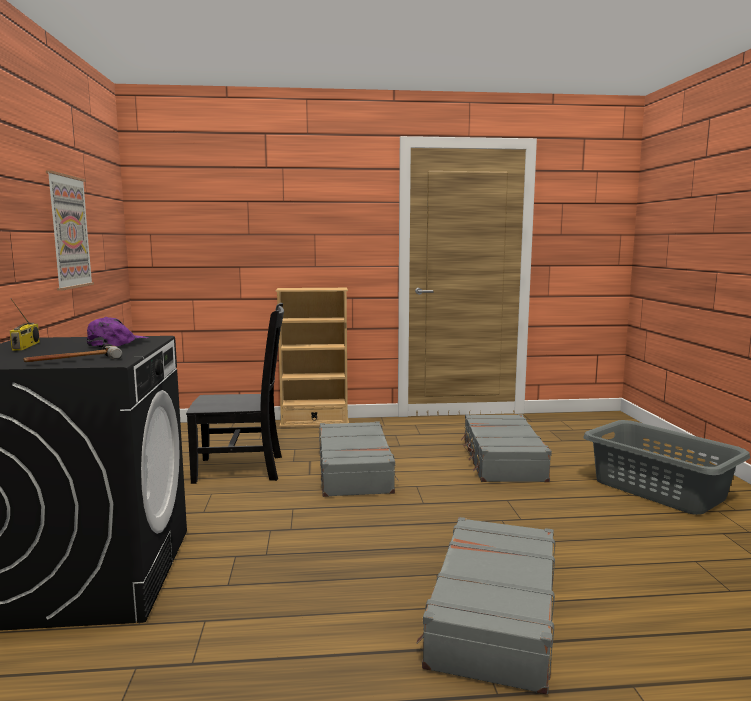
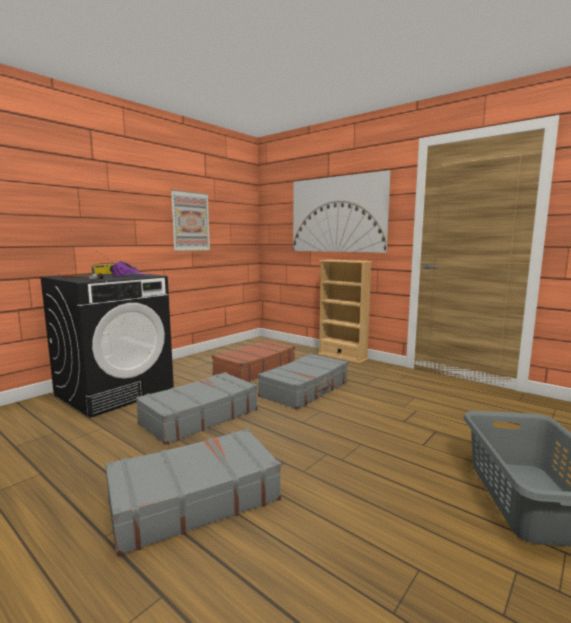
camera: 45 degrees right, 0 degrees up
black chair [186,303,284,484] -> brown suitcase [212,340,295,383]
grey suitcase [461,414,552,482] -> grey suitcase moved to [136,372,258,445]
none -> picture [293,170,391,253]

